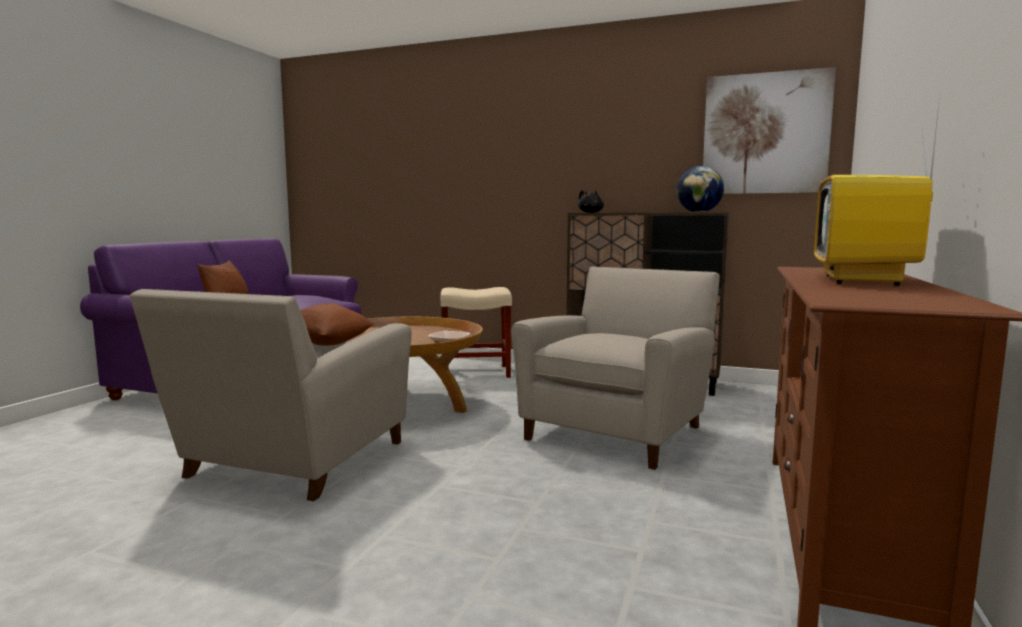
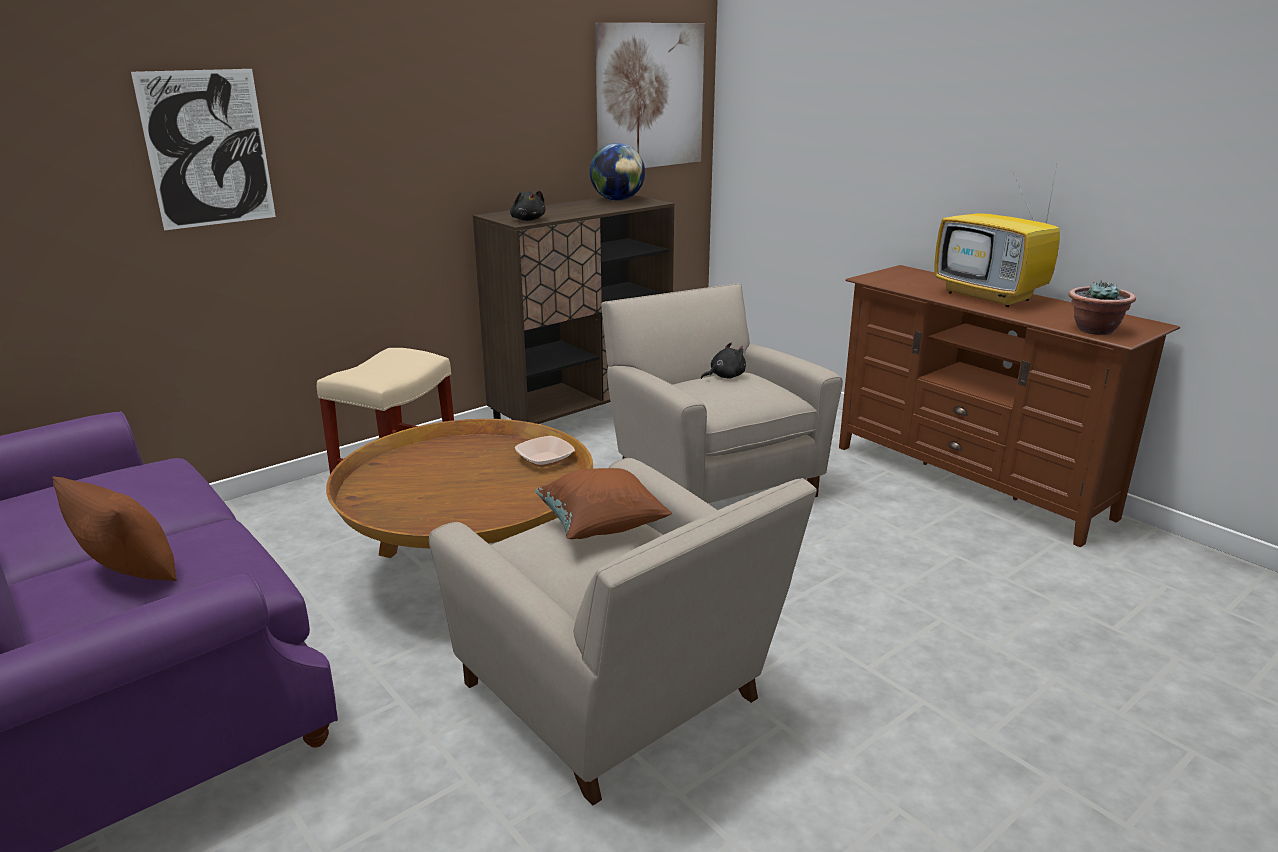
camera: 60 degrees left, 15 degrees up
none -> picture [131,69,276,230]
none -> black plush toy [701,343,746,379]
none -> potted plant [1069,281,1136,335]

